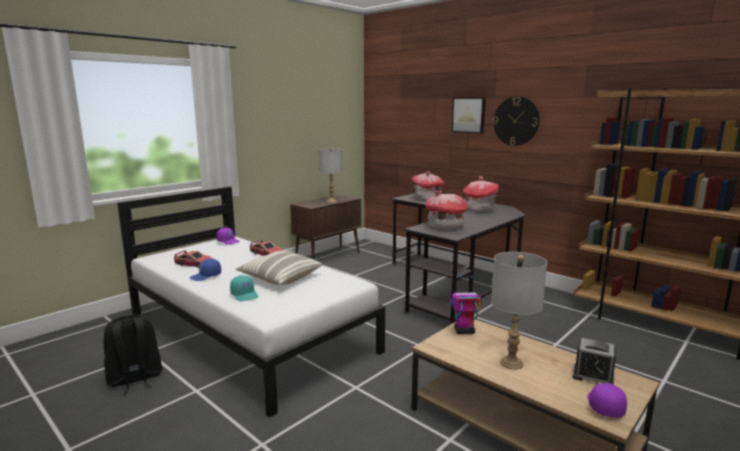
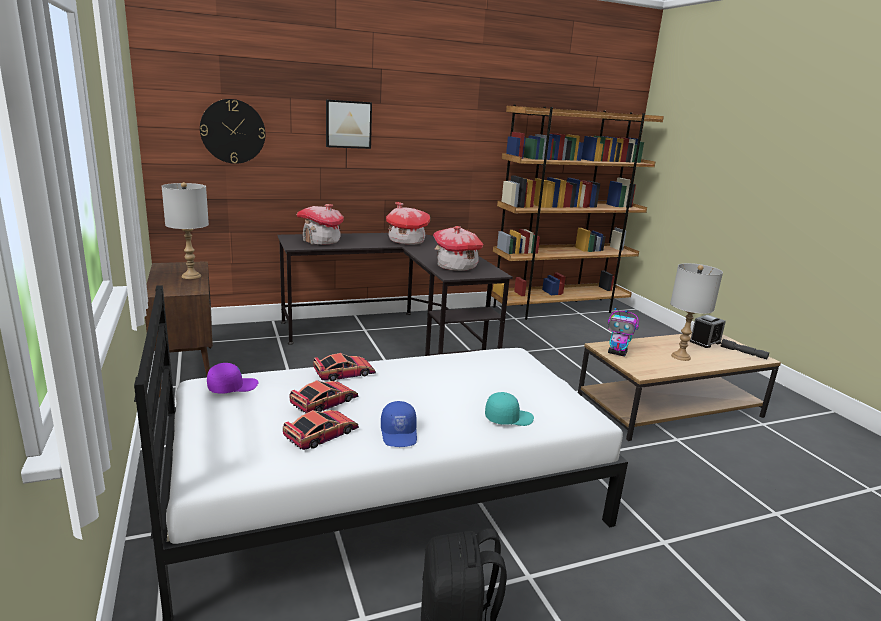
camera: 65 degrees left, 5 degrees up
pillow [235,251,323,285] -> none
toy robot [450,275,482,334] -> toy robot turned 90 degrees counterclockwise [608,308,639,357]
wall clock [493,96,540,146] -> wall clock moved to [200,99,265,164]
purple cap [587,383,627,418] -> grey flashlight [721,339,769,359]
none -> toy car [290,380,359,413]

